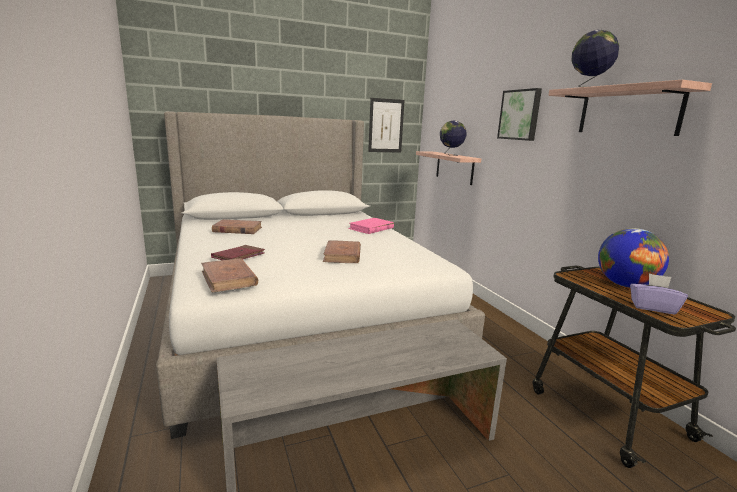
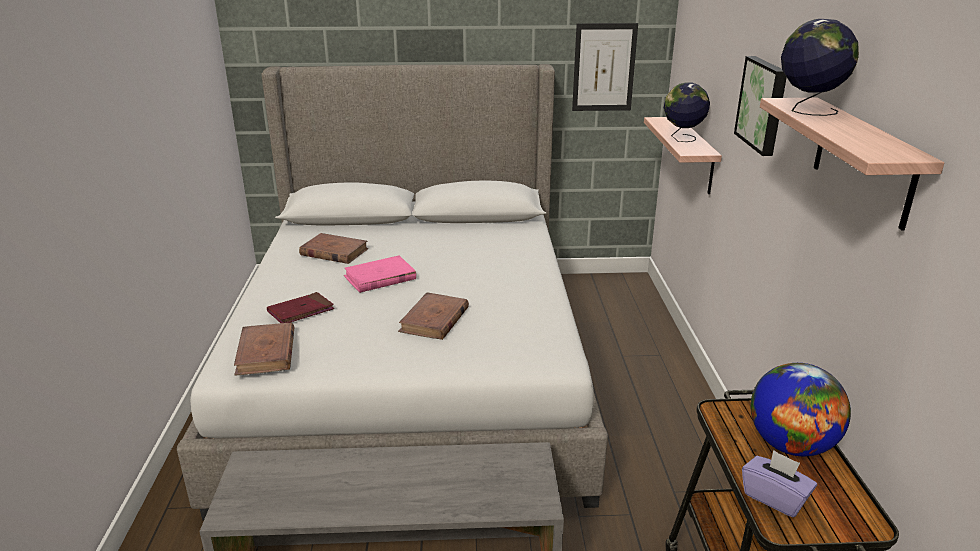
camera: 20 degrees right, 10 degrees up
pink book [348,218,394,234] -> pink book moved to [344,256,416,293]

